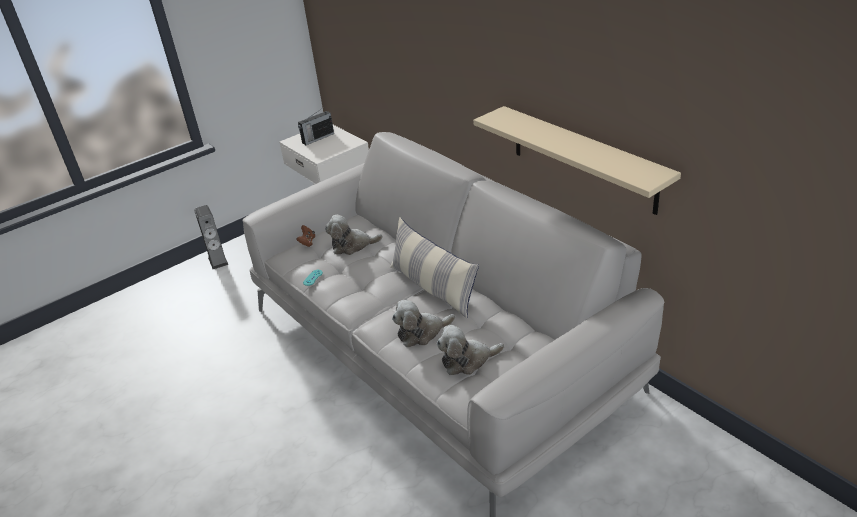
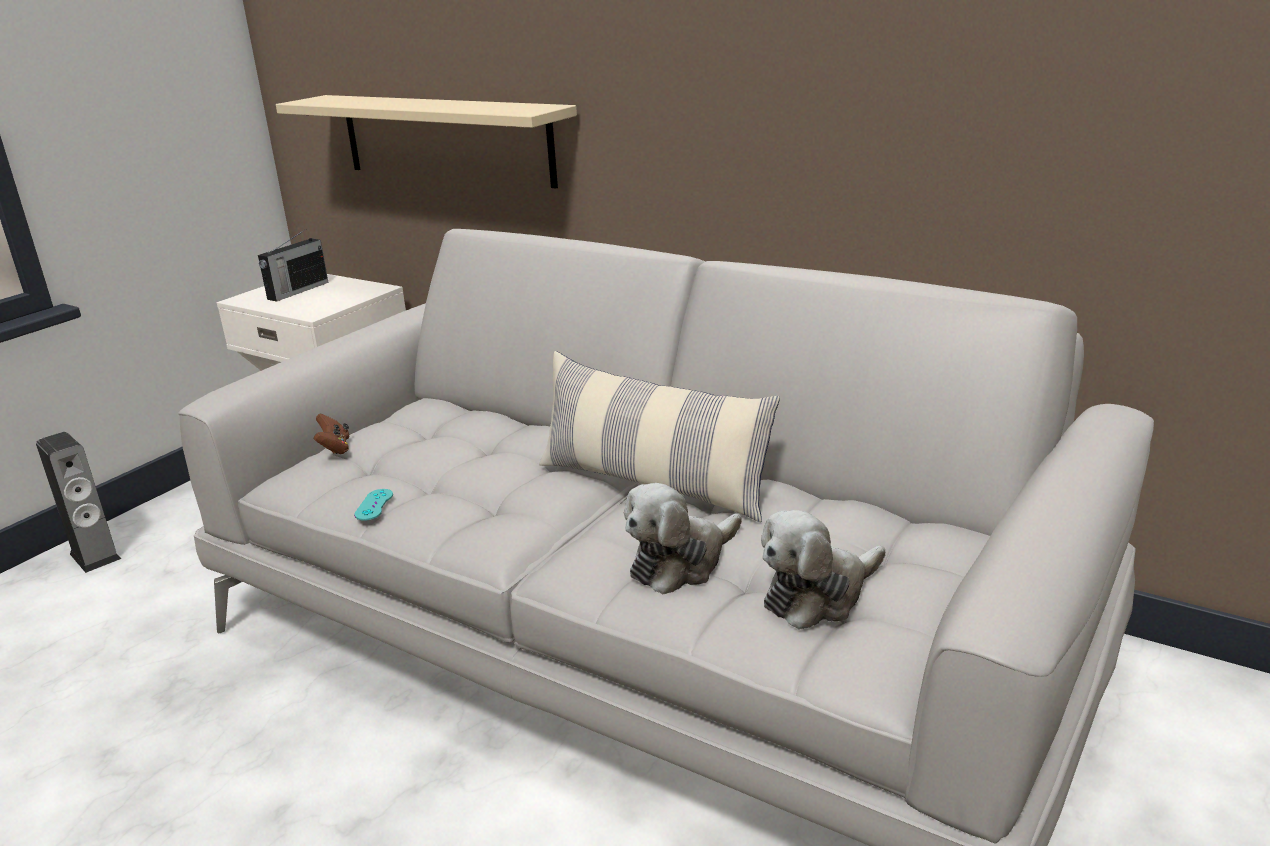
camera: 20 degrees left, 10 degrees down
plush toy [325,215,383,255] -> none
beige shelf [473,106,681,215] -> beige shelf moved to [276,95,577,188]

